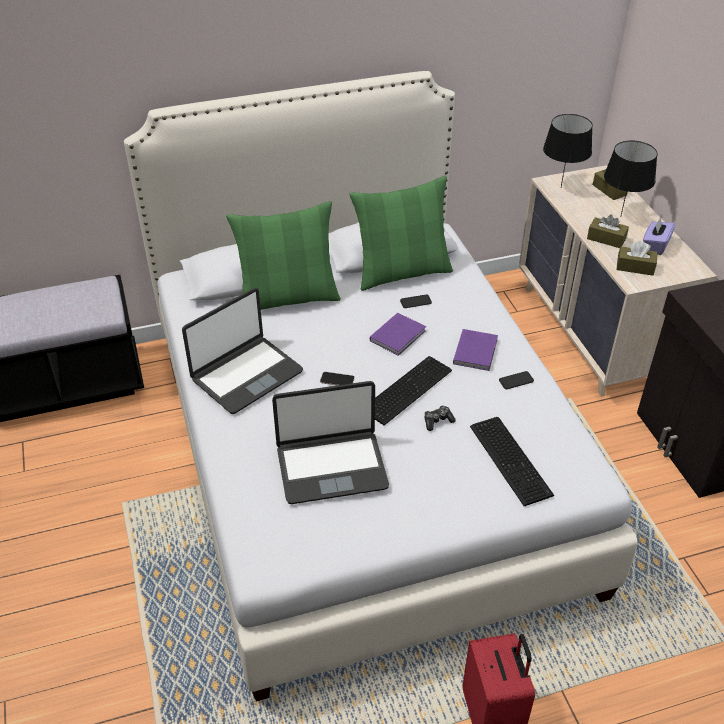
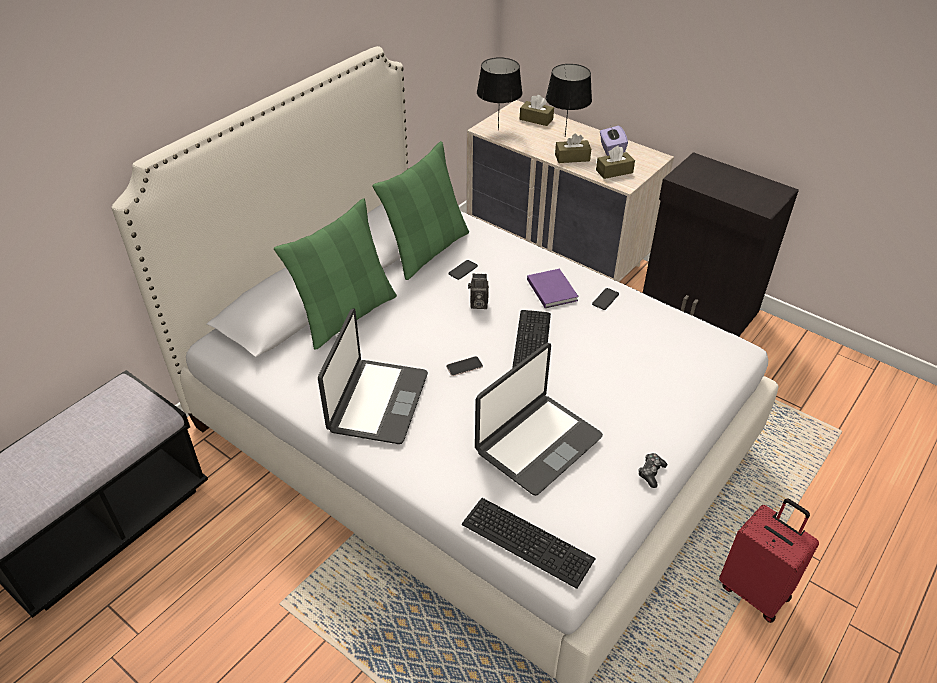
camera: 35 degrees left, 0 degrees up
purple book [370,313,426,356] -> camera [468,273,489,309]
game controller [425,406,456,431] -> game controller moved to [638,453,667,488]
keyboard [470,417,554,506] -> keyboard moved to [462,498,596,589]

